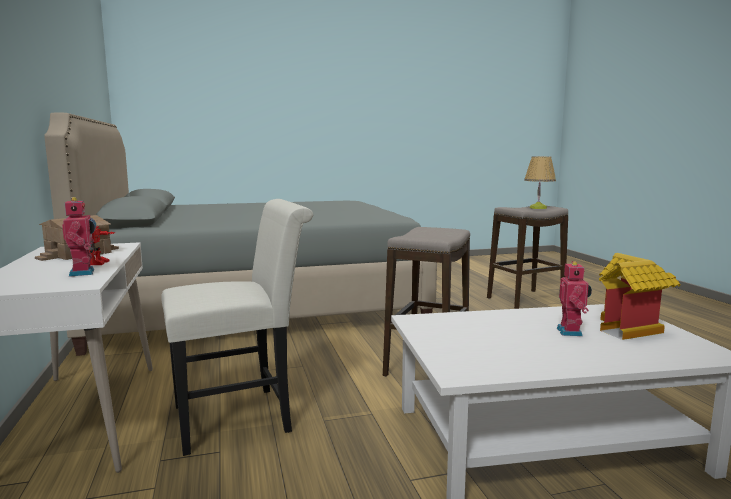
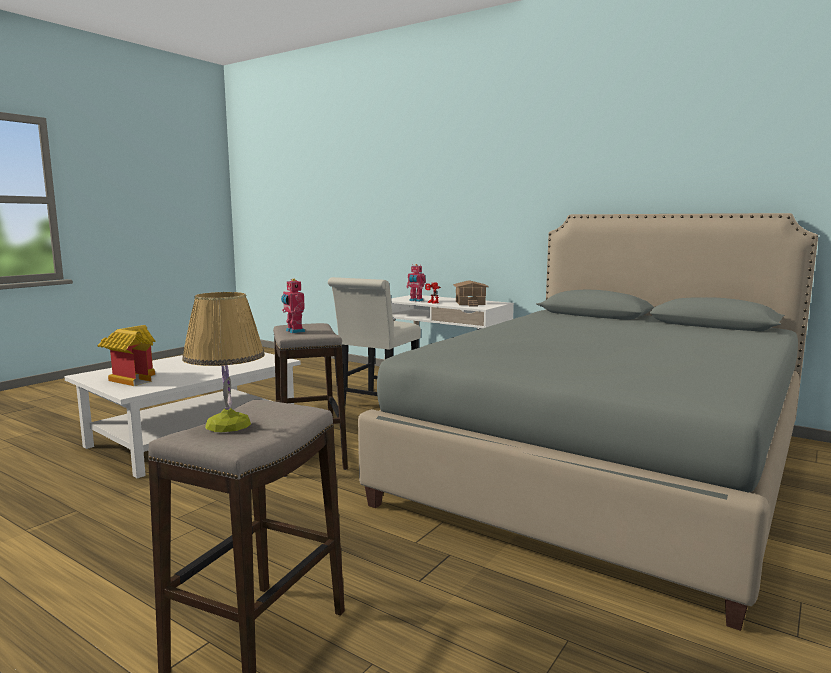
camera: 140 degrees right, 0 degrees up
toy robot [557,261,592,336] -> toy robot moved to [281,279,305,333]

